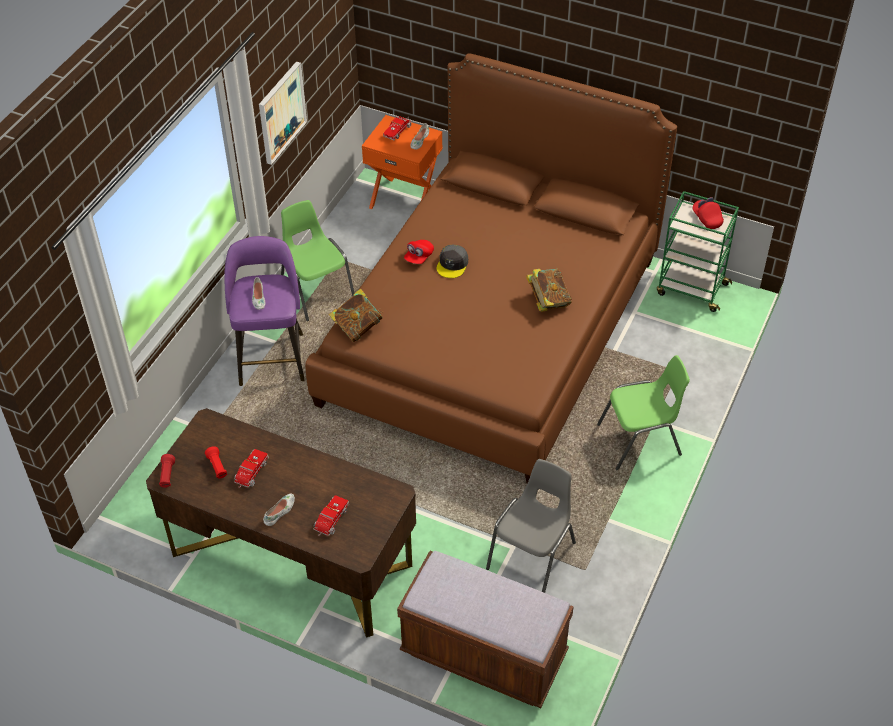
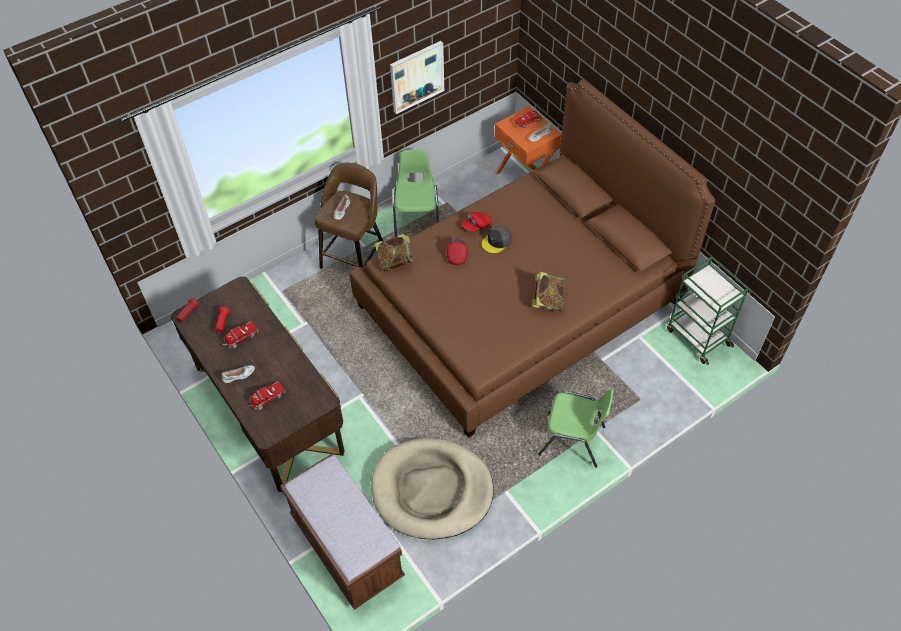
camera: 30 degrees right, 5 degrees up
purple stool [224,236,305,386] -> brown stool [315,163,384,269]
grey chair [486,459,576,593] -> beige dog bed [371,438,493,539]
red cap [693,197,724,229] -> red cap moved to [446,237,468,265]

